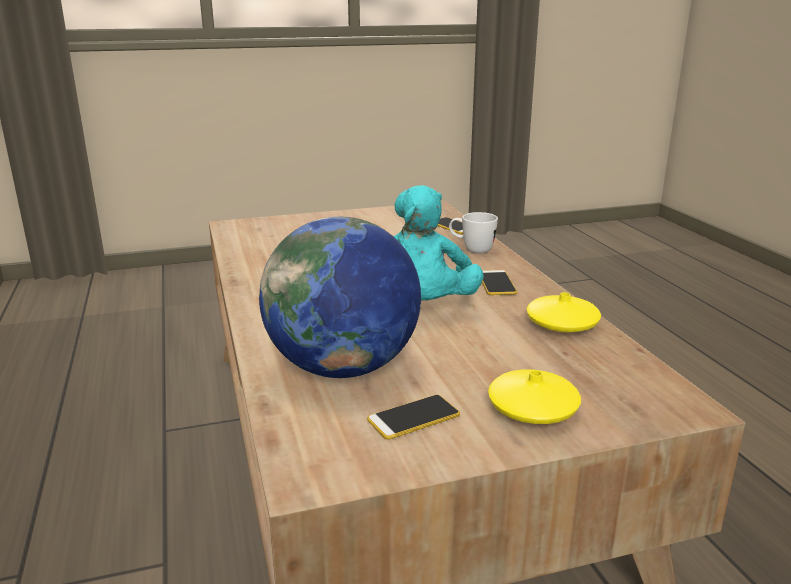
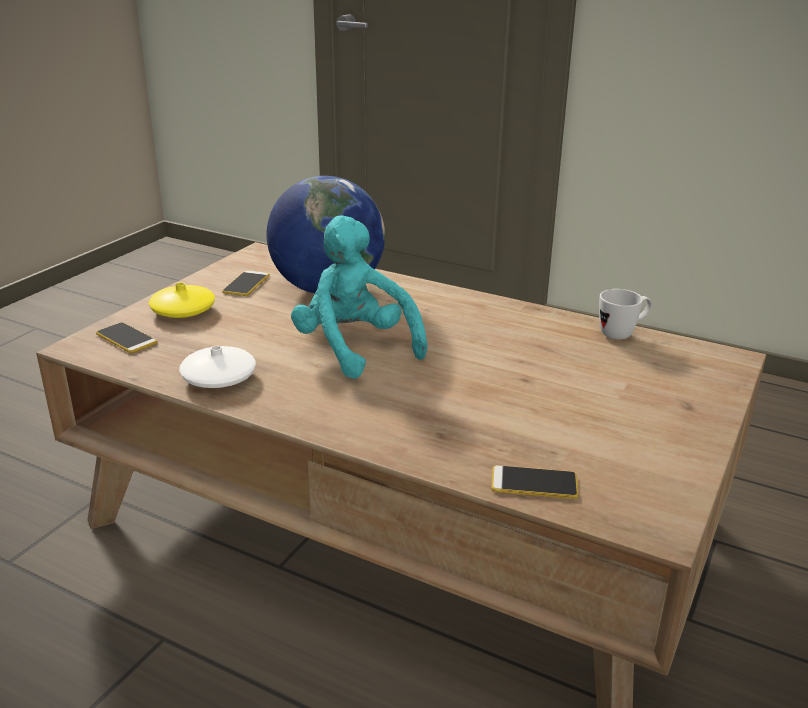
camera: 135 degrees right, 5 degrees up
white mug [449,212,498,253] -> white mug moved to [599,289,652,340]
phone [482,270,517,295] -> phone moved to [96,322,157,353]
yellow vase [527,292,601,333] -> white vase [179,346,256,388]

